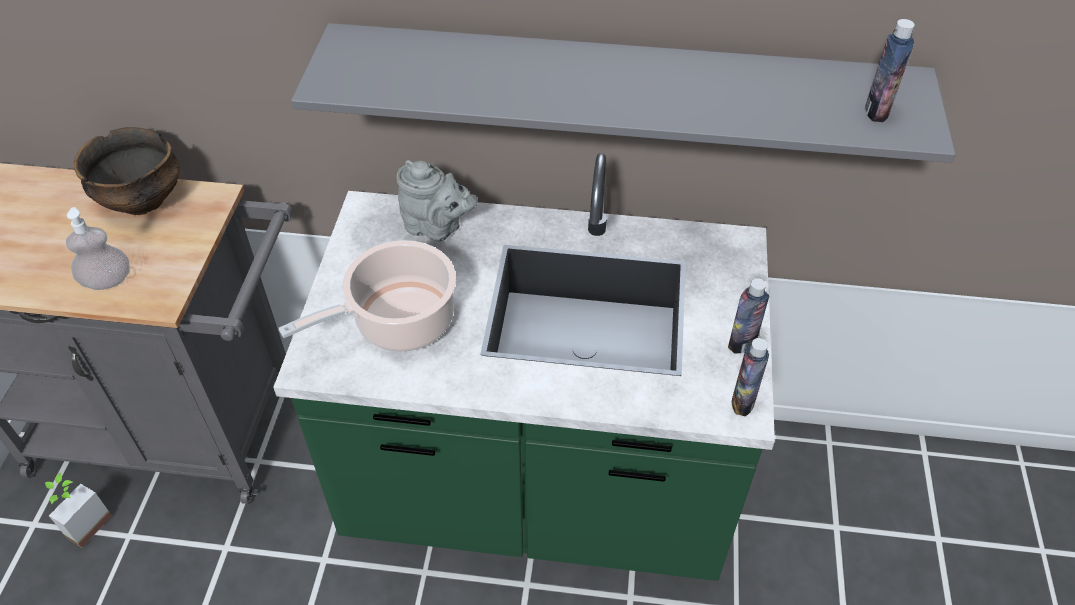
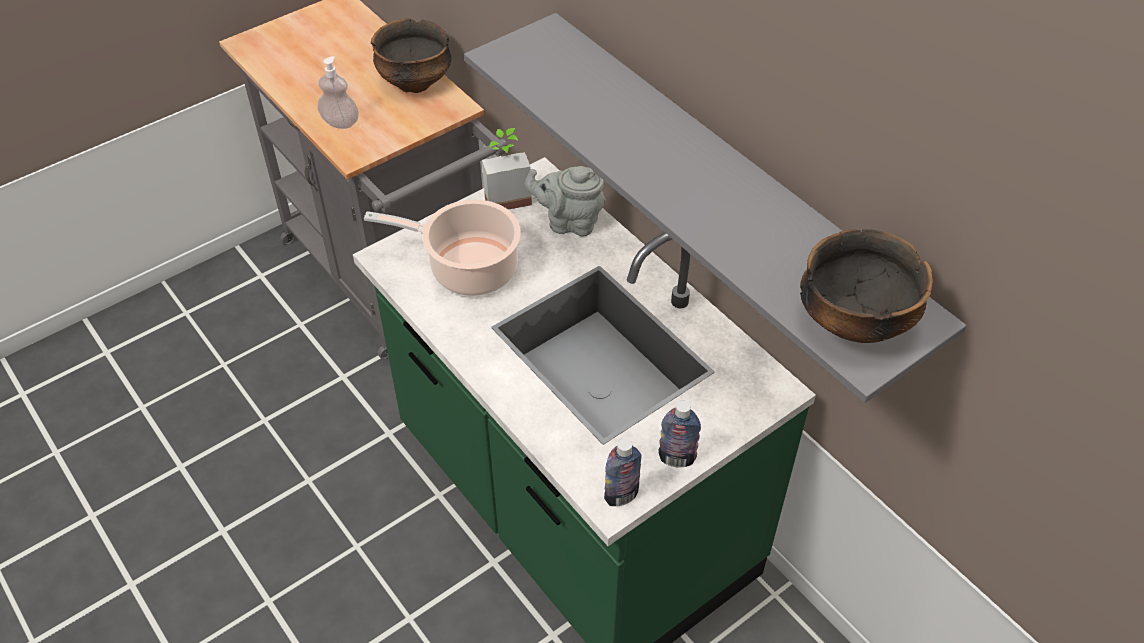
camera: 45 degrees right, 0 degrees up
potted plant [45,472,112,548] -> potted plant moved to [482,128,532,210]
grey teapot [397,160,478,241] -> grey teapot turned 120 degrees clockwise [525,166,606,237]
bottle [865,19,915,122] -> bowl [800,229,933,343]

